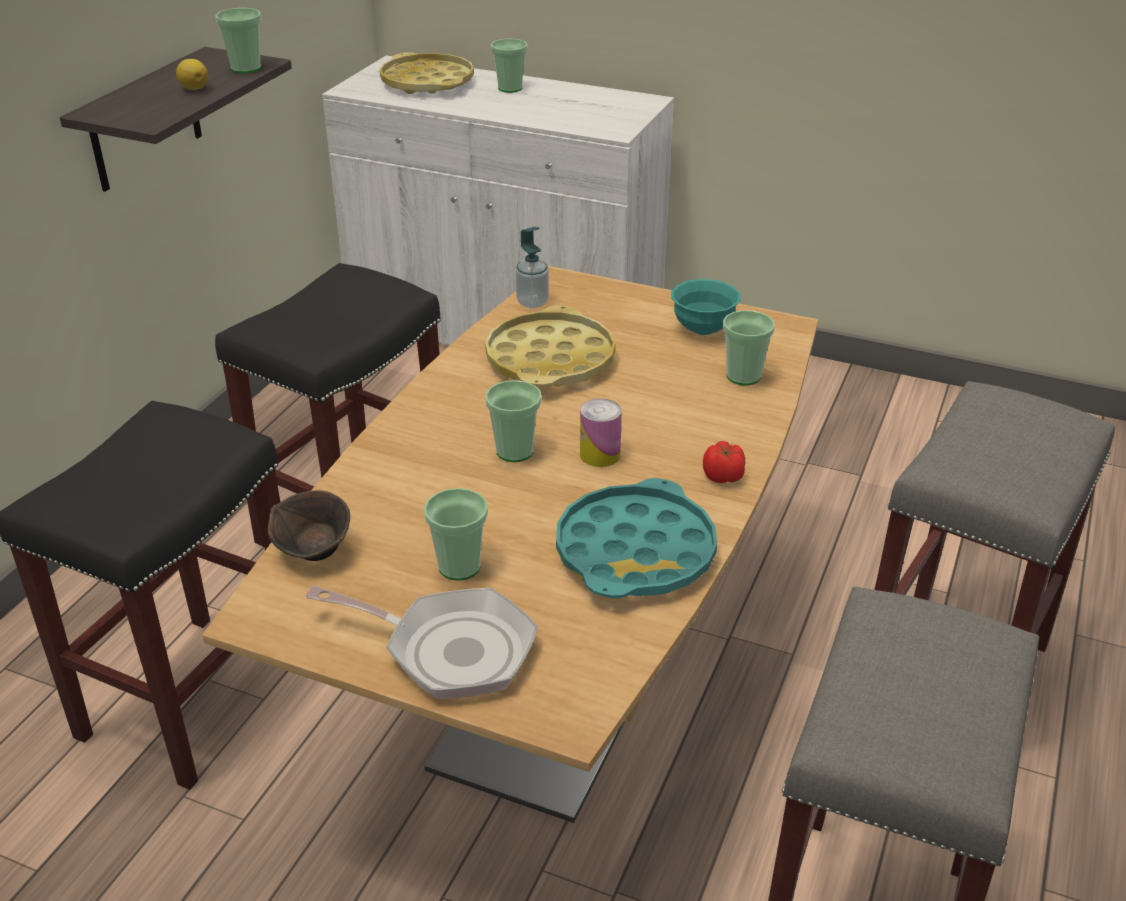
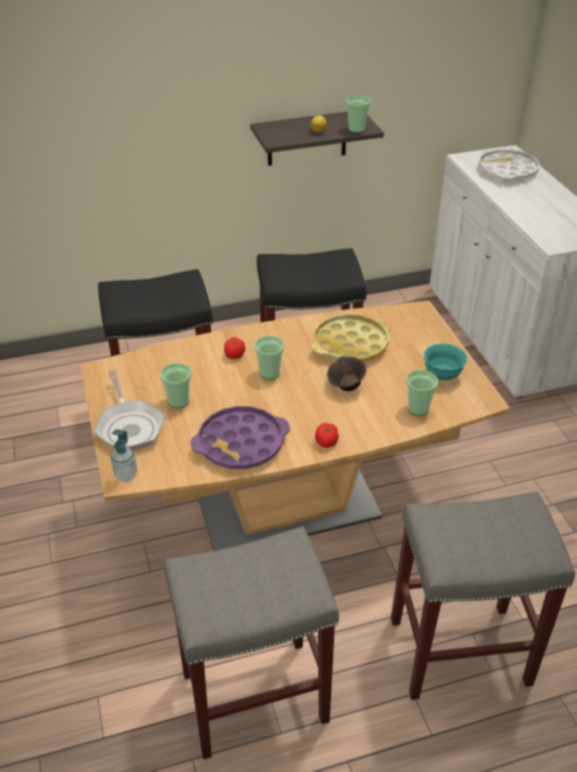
camera: 50 degrees right, 5 degrees up
brown bowl [268,490,350,561] -> brown bowl moved to [327,356,366,391]
yellow tray [379,52,474,94] -> white tray [479,147,540,180]
cup [491,39,527,93] -> none
soap dispenser [516,227,549,308] -> soap dispenser moved to [110,429,137,482]
turquoise tray [556,478,717,599] -> purple tray [190,406,290,469]
can [580,399,622,467] -> none
none -> tomato [224,337,245,359]

